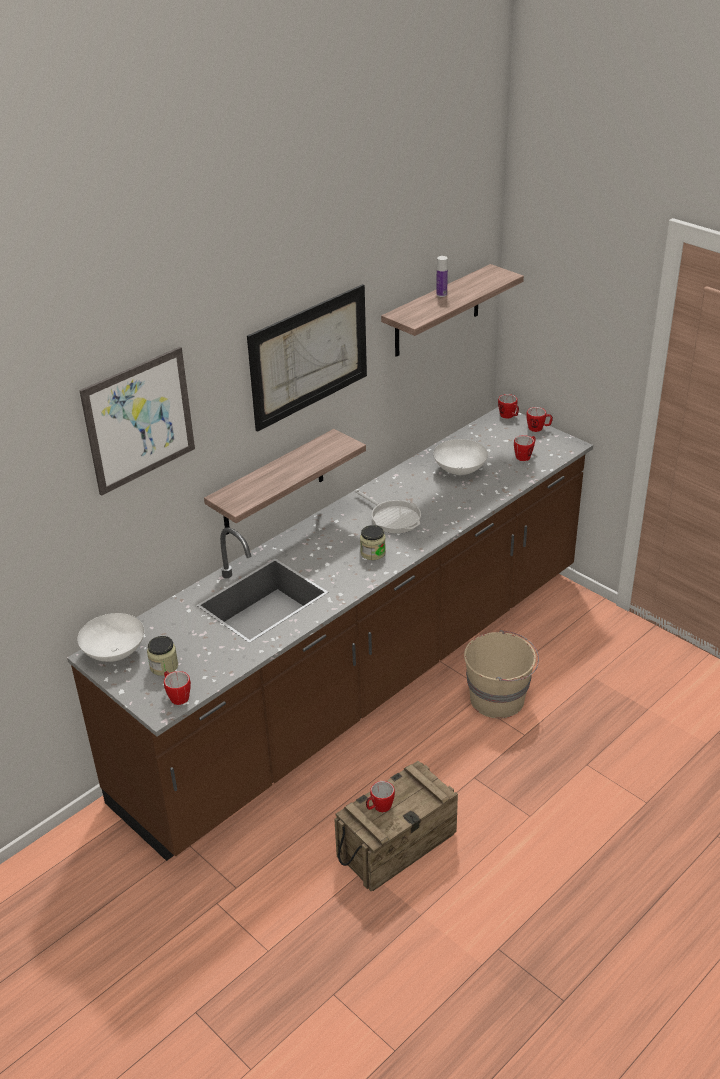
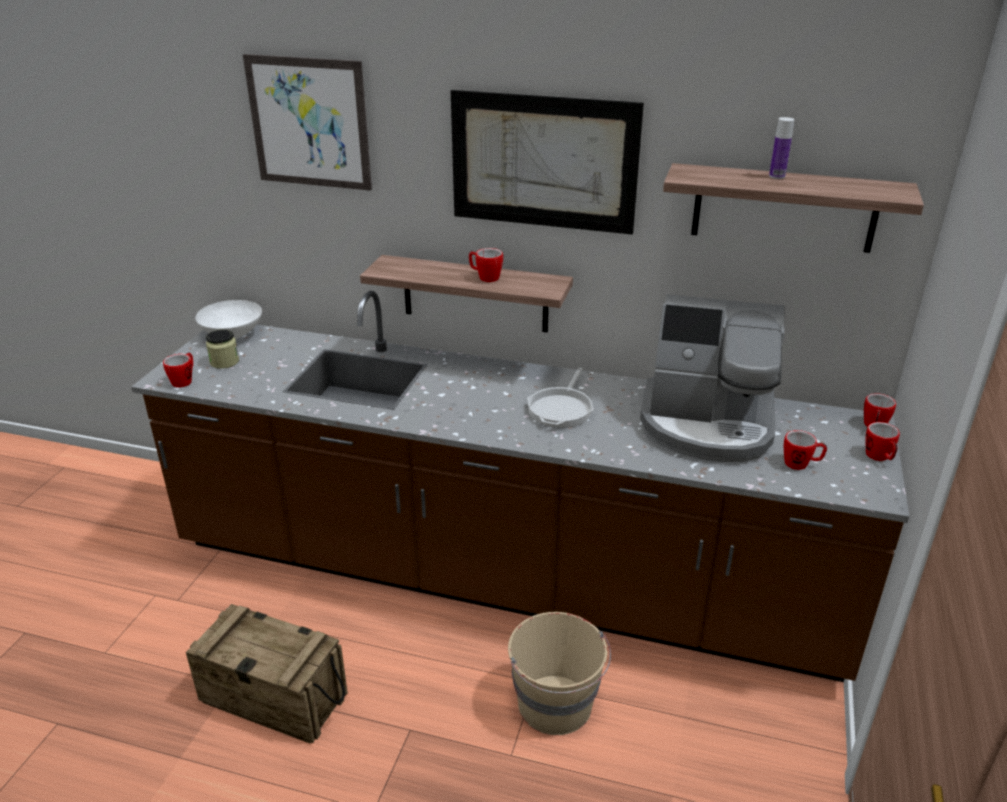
camera: 60 degrees right, 5 degrees down
jar [360,525,386,560] -> none
mug [366,781,395,812] -> mug moved to [469,248,503,282]
white bowl [433,439,488,475] -> coffee machine [640,294,785,462]

